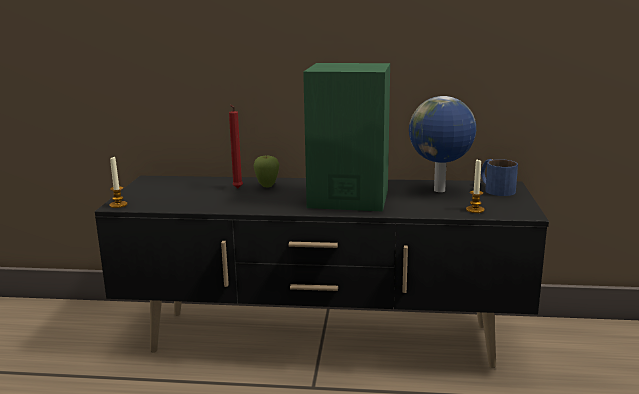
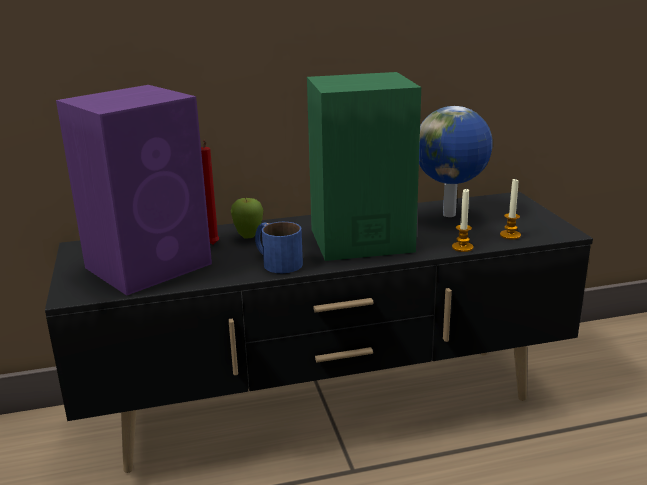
camera: 20 degrees left, 5 degrees up
candle [110,156,127,208] -> candle moved to [452,189,473,252]
blue mug [481,159,518,196] -> blue mug moved to [255,222,303,273]
none -> purple speaker [56,85,212,295]

